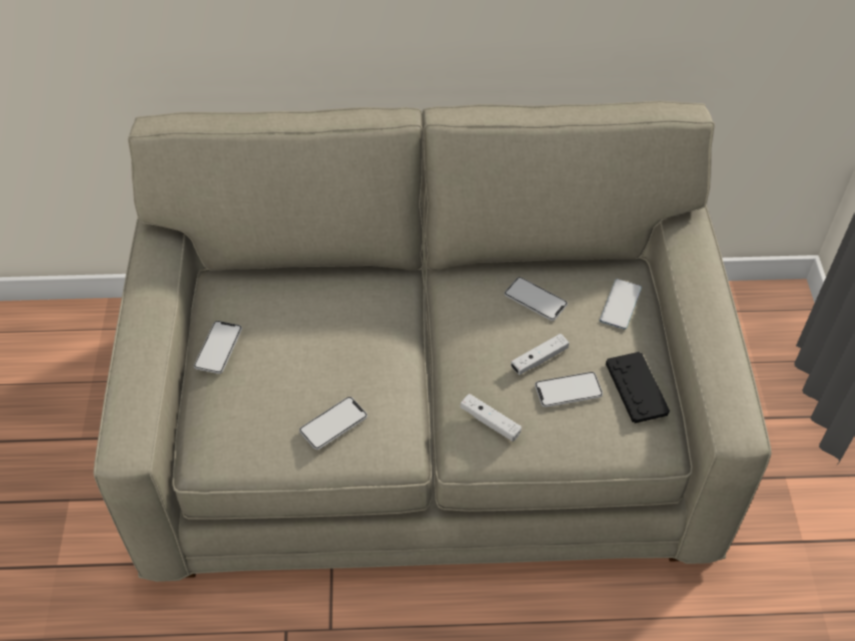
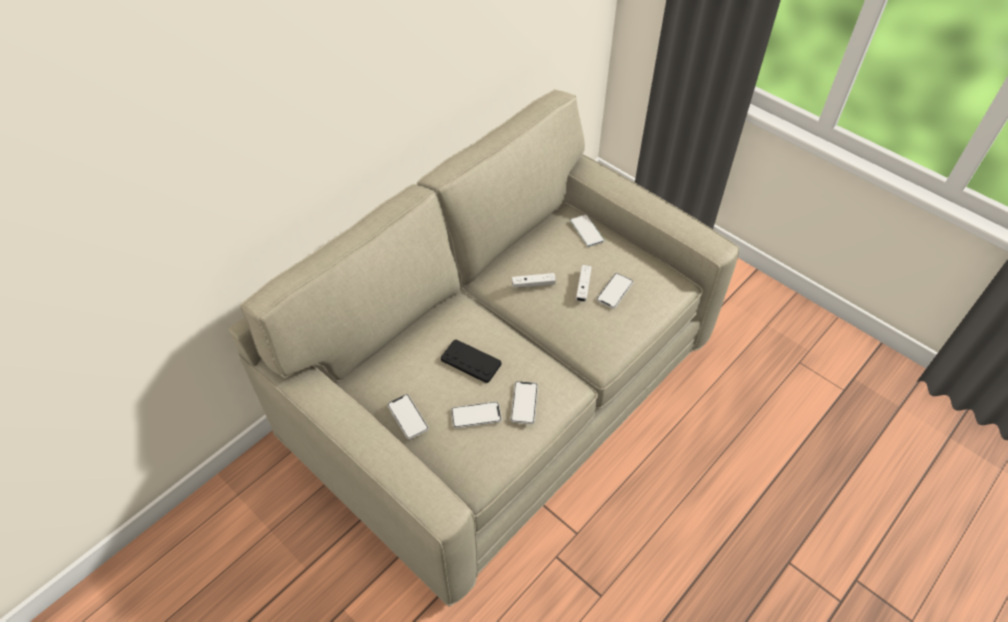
camera: 45 degrees left, 0 degrees up
white game controller [460,394,522,442] -> white game controller moved to [512,273,556,288]
phone [504,277,568,321] -> phone moved to [451,402,502,428]
black game controller [606,352,670,423] -> black game controller moved to [441,339,502,383]

